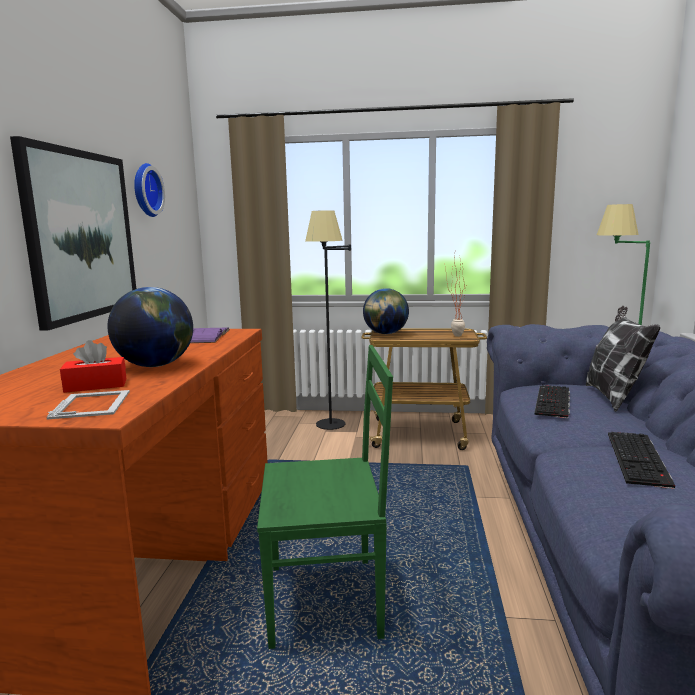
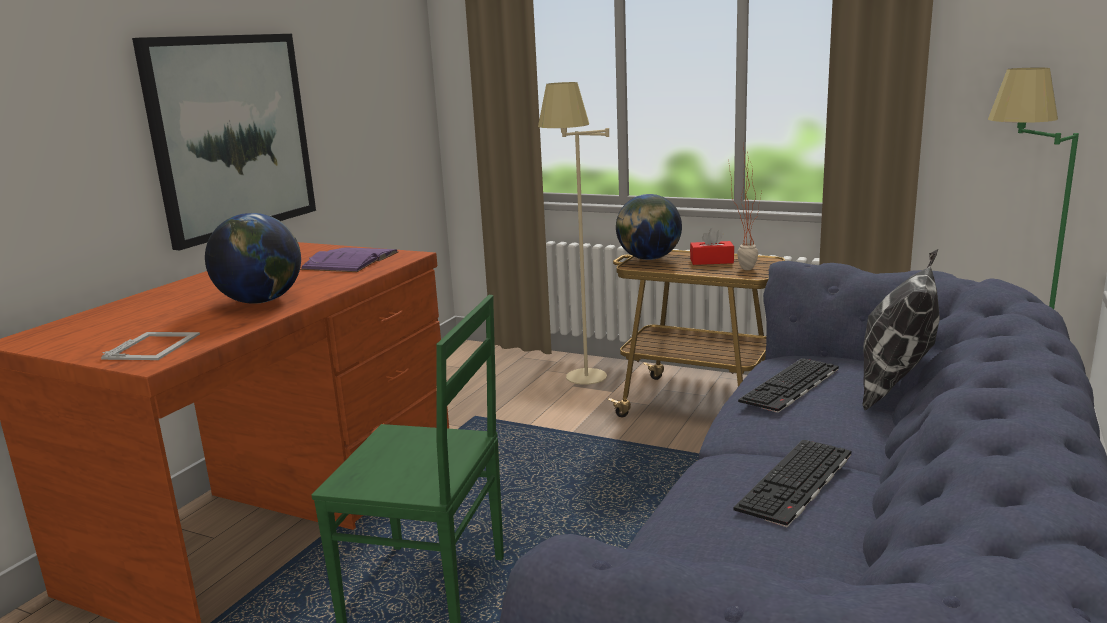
camera: 20 degrees right, 5 degrees up
red tissue box [60,340,126,393] -> red tissue box moved to [690,228,734,265]
wall clock [134,163,165,217] -> none
black floor lamp [305,210,351,430] -> beige floor lamp [538,82,609,385]

